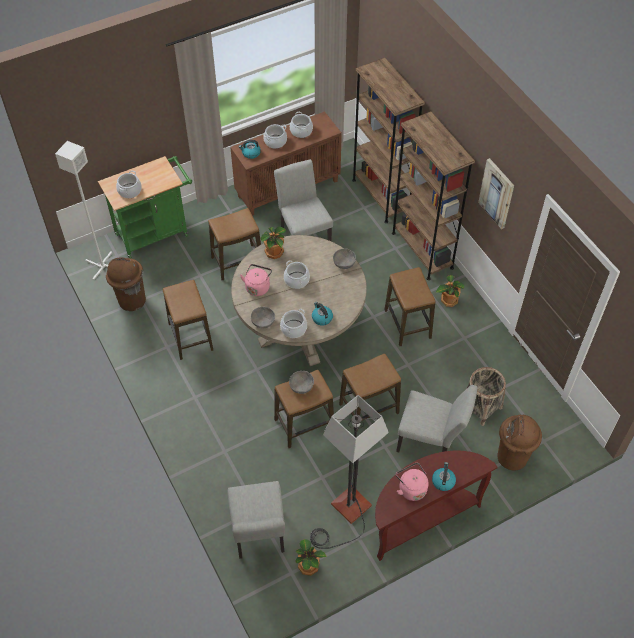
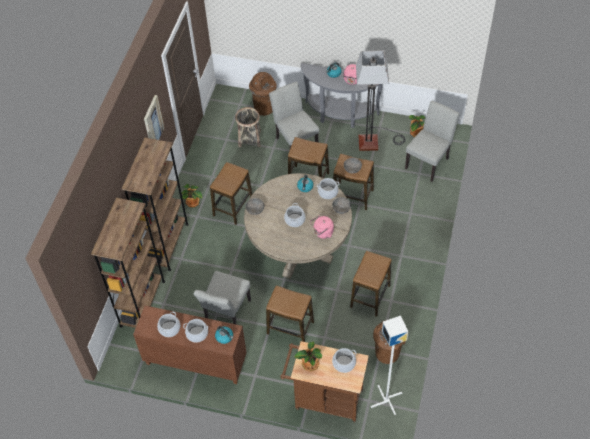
camera: 135 degrees left, 0 degrees up
green cart [98,156,192,259] -> brown cart [280,341,369,422]
potted plant [261,227,286,259] -> potted plant moved to [294,342,322,372]
brown console table [375,451,498,561] -> grey console table [301,63,382,128]

